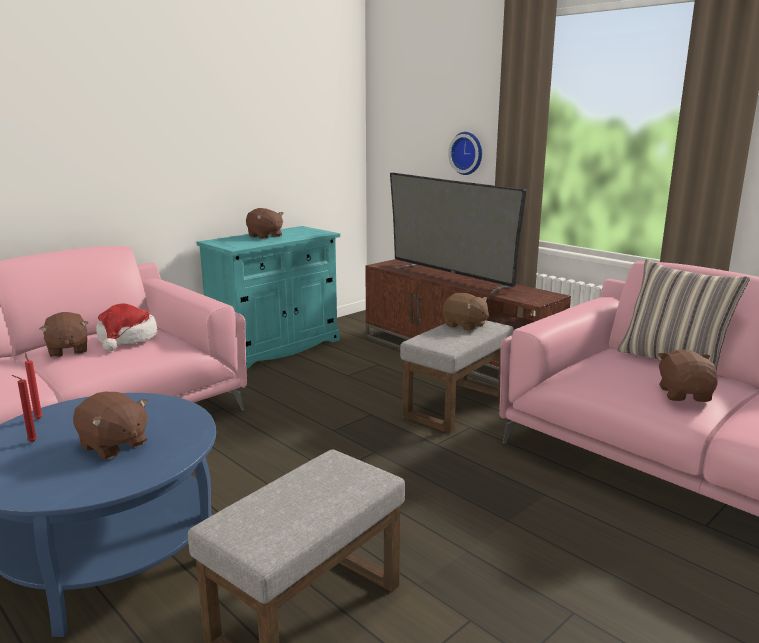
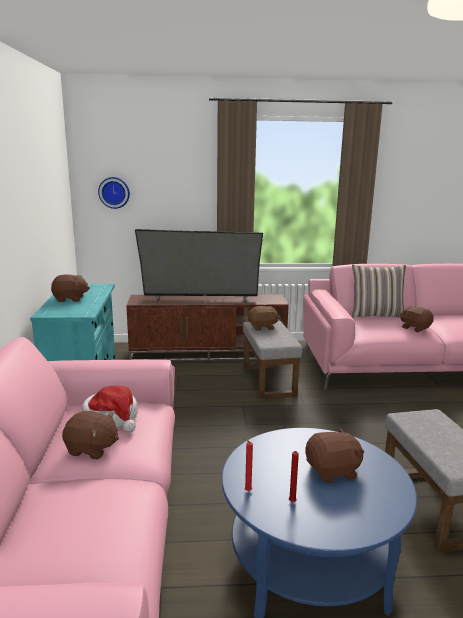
camera: 50 degrees left, 0 degrees up
wall clock [448,132,482,175] -> wall clock moved to [98,177,130,209]

